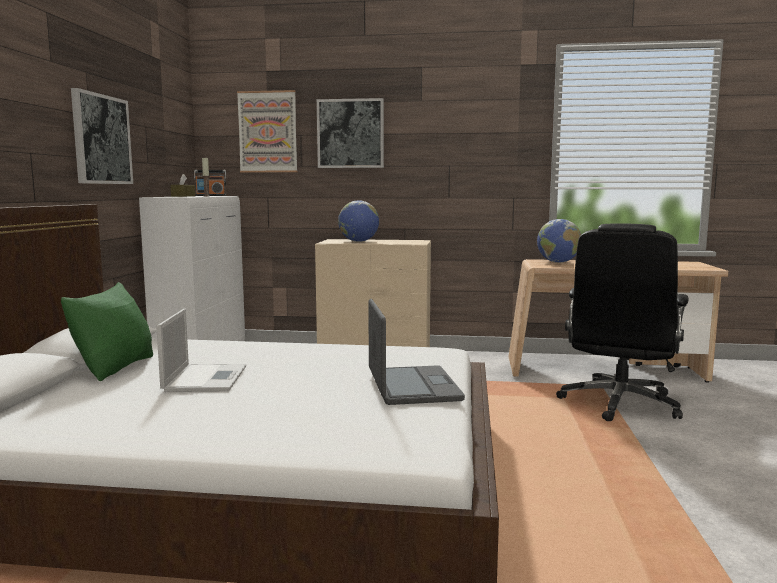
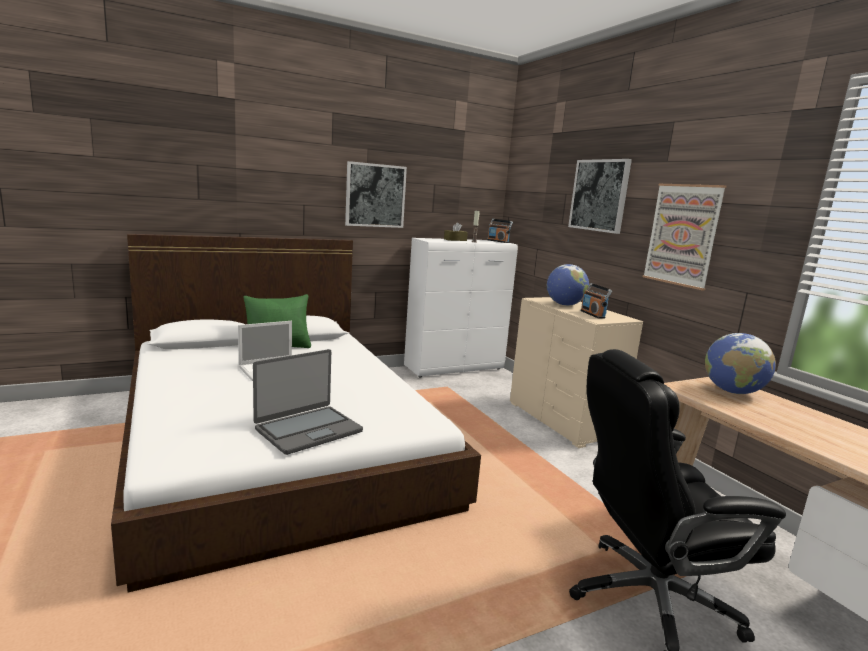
camera: 55 degrees right, 5 degrees up
picture [237,90,297,173] -> picture moved to [643,184,726,290]
none -> radio [581,283,612,318]

